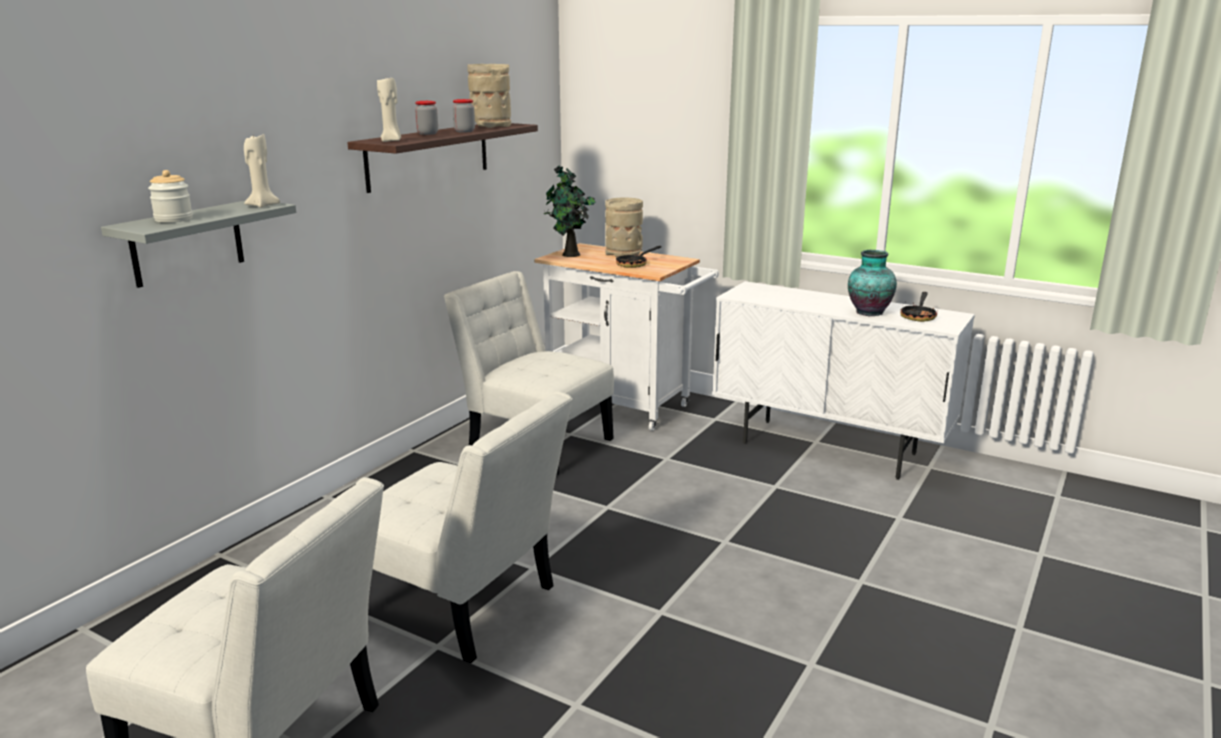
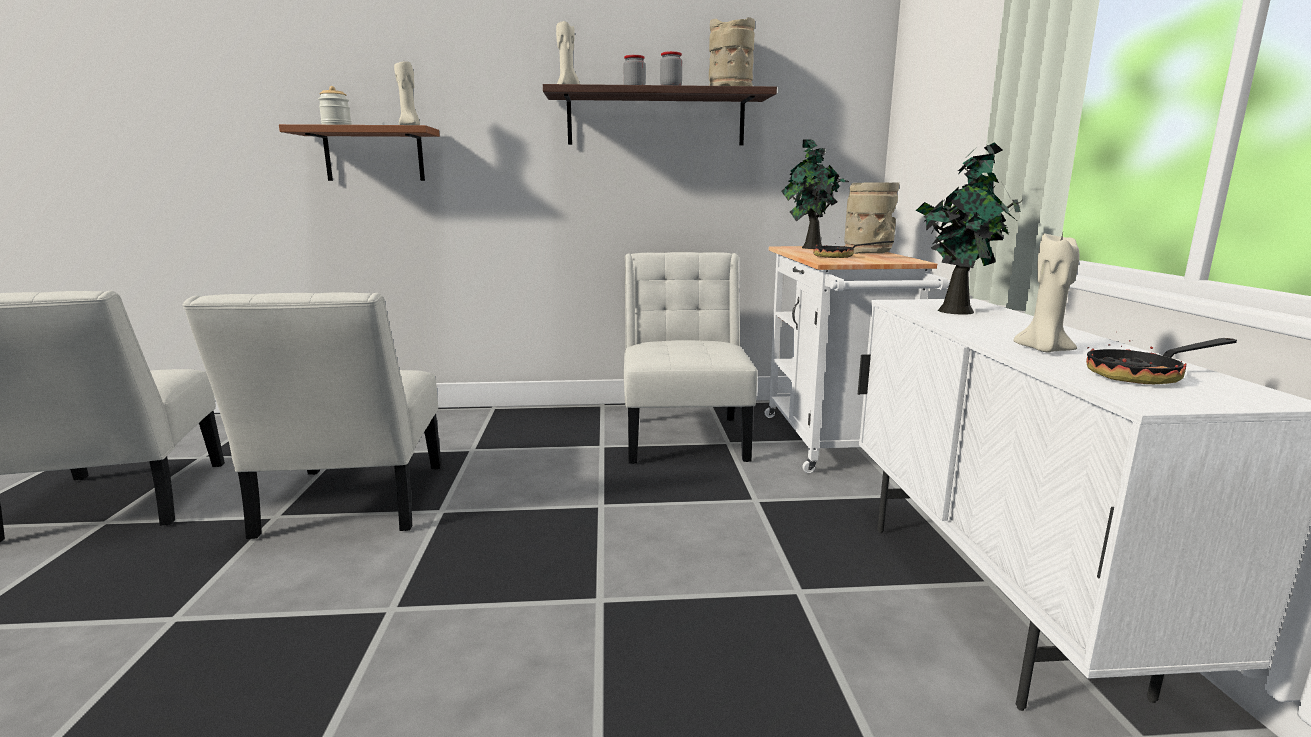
camera: 55 degrees right, 5 degrees down
grey shelf [101,200,296,288] -> brown shelf [279,124,440,181]
vase [848,250,897,317] -> beige candle [1013,233,1080,353]
none -> potted plant [916,142,1021,315]

